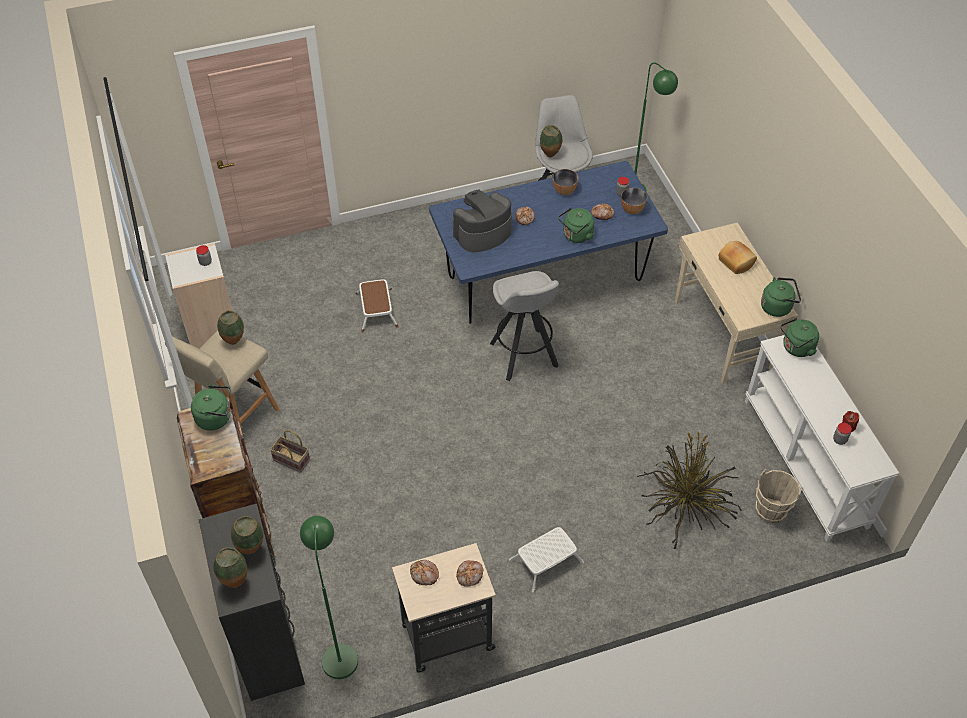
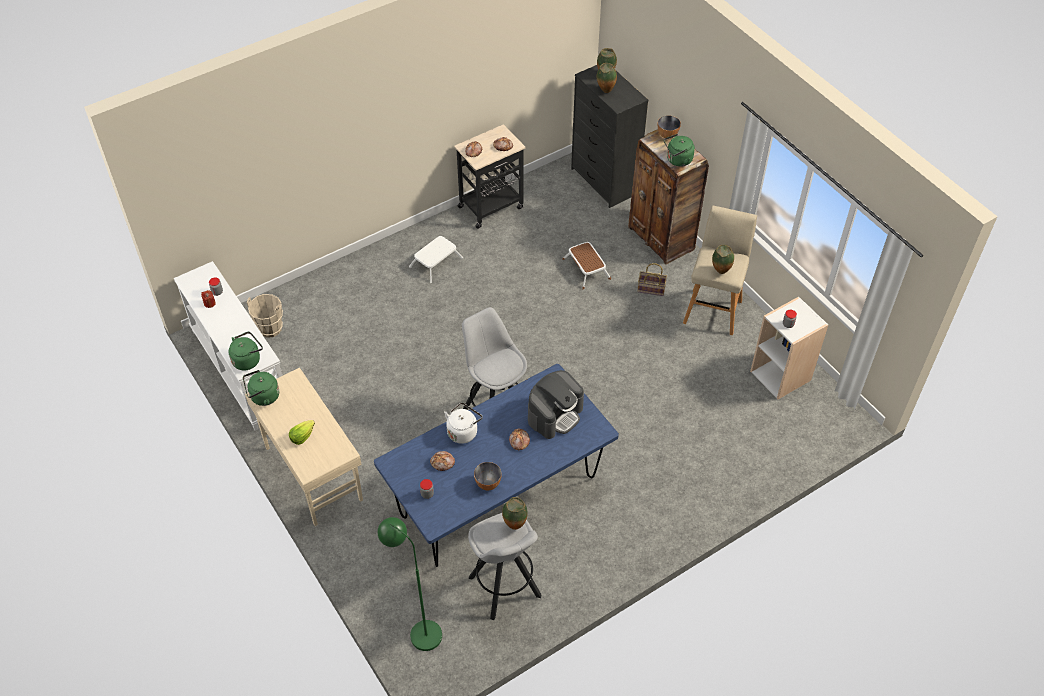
camera: 165 degrees right, 0 degrees up
green floor lamp [300,516,358,679] -> none
brown step ladder [355,280,399,333] -> brown step ladder moved to [562,242,611,290]
green kettle [558,208,594,243] -> white kettle [444,402,483,444]
bowl [621,188,647,214] -> bowl moved to [658,115,681,139]
potted plant [637,432,742,549] -> none
bread [719,241,757,274] -> lettuce [289,420,315,445]

